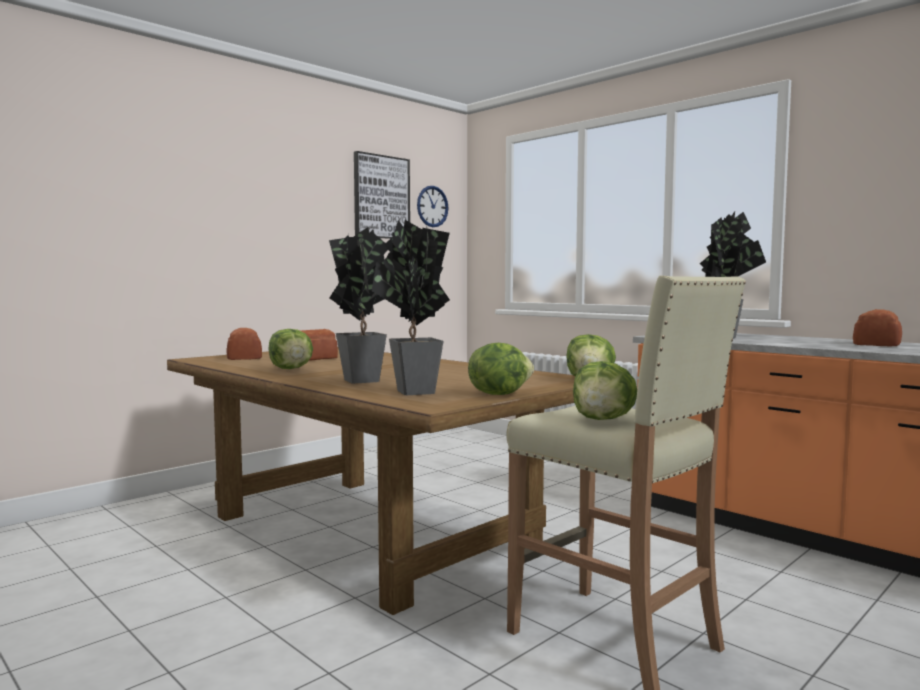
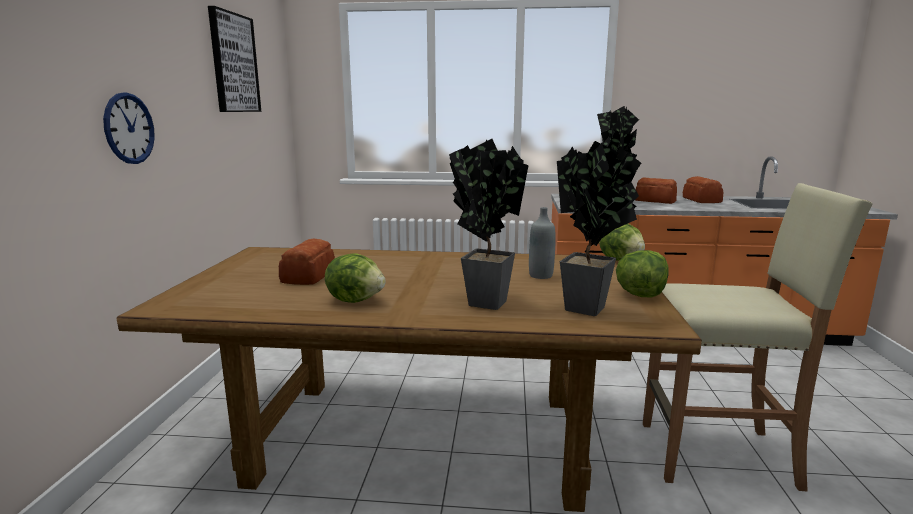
camera: 40 degrees left, 10 degrees up
bread [226,328,262,360] -> bread moved to [635,178,677,204]
wall clock [417,186,448,227] -> wall clock moved to [103,92,155,164]
lettuce [573,361,637,420] -> none
none -> grey bottle [529,207,556,279]

